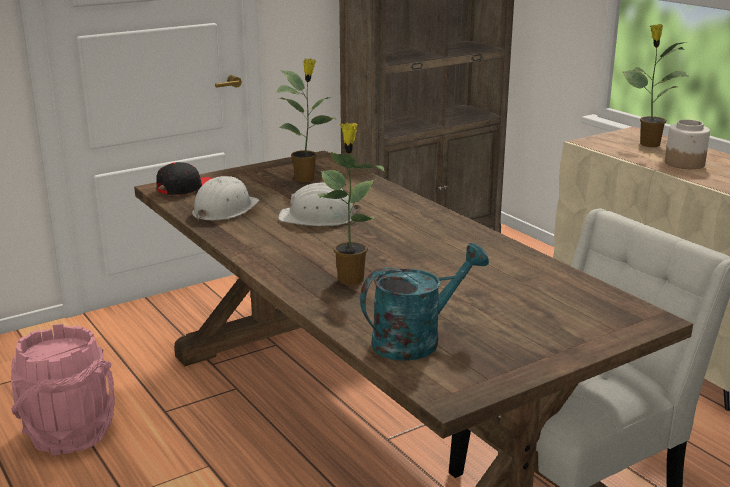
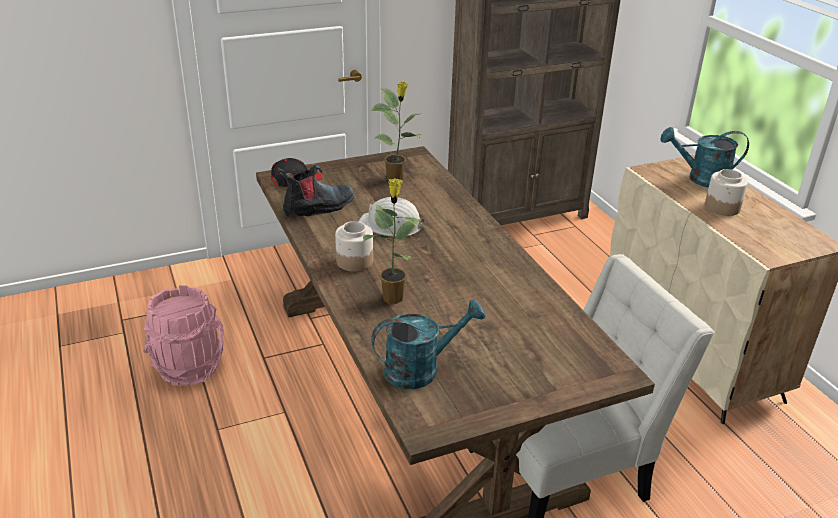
camera: 10 degrees right, 10 degrees up
white hard hat [192,176,259,222] -> boot [278,165,354,217]
potted plant [622,24,689,147] -> turquoise watering can [660,127,749,188]
none -> jar [335,221,373,272]

